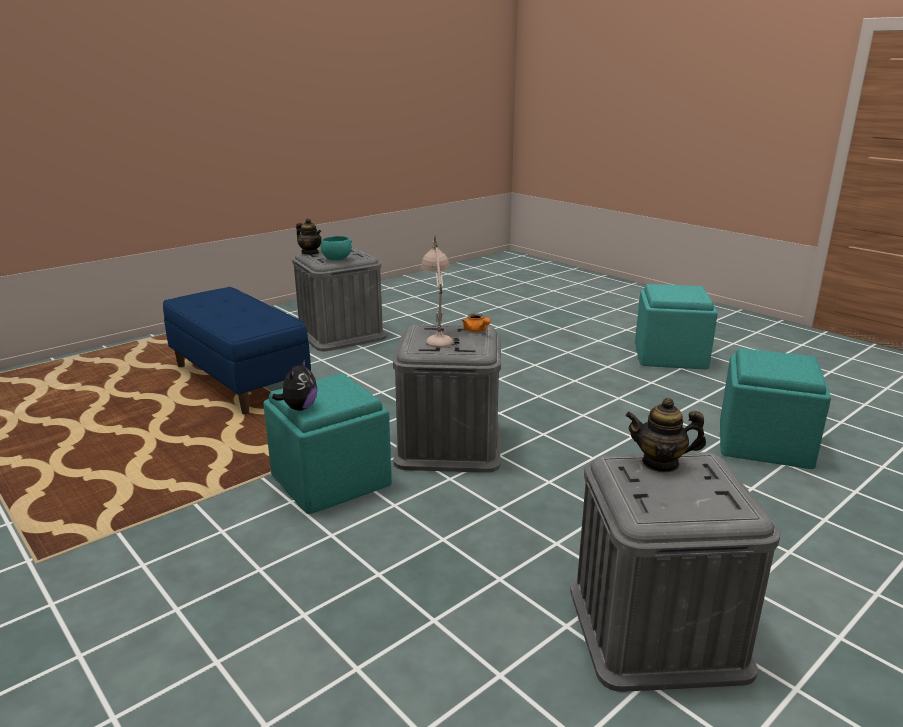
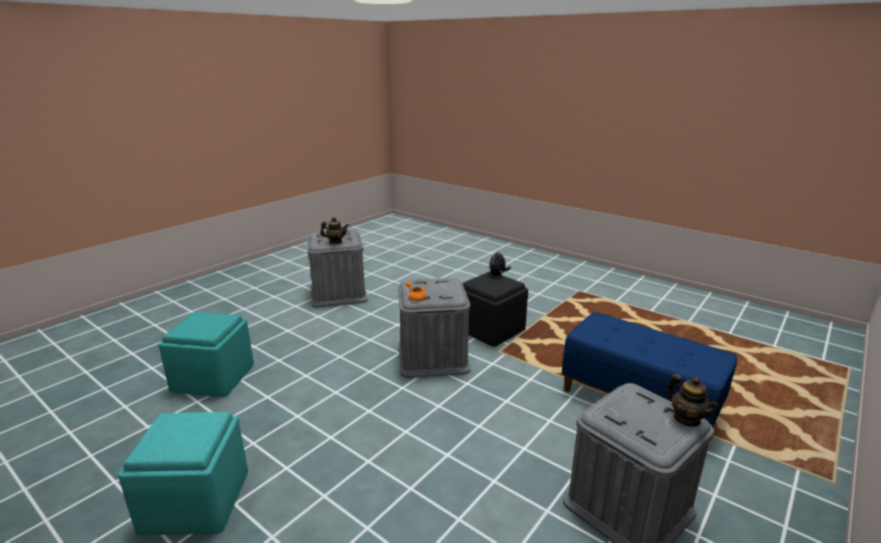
camera: 170 degrees right, 0 degrees up
turquoise ottoman [264,373,392,514] -> black ottoman [462,271,528,347]
teapot [296,218,322,254] -> teapot turned 150 degrees counterclockwise [666,374,719,427]
turquoise bowl [321,236,352,261] -> none
beige table lamp [421,235,460,348] -> none

